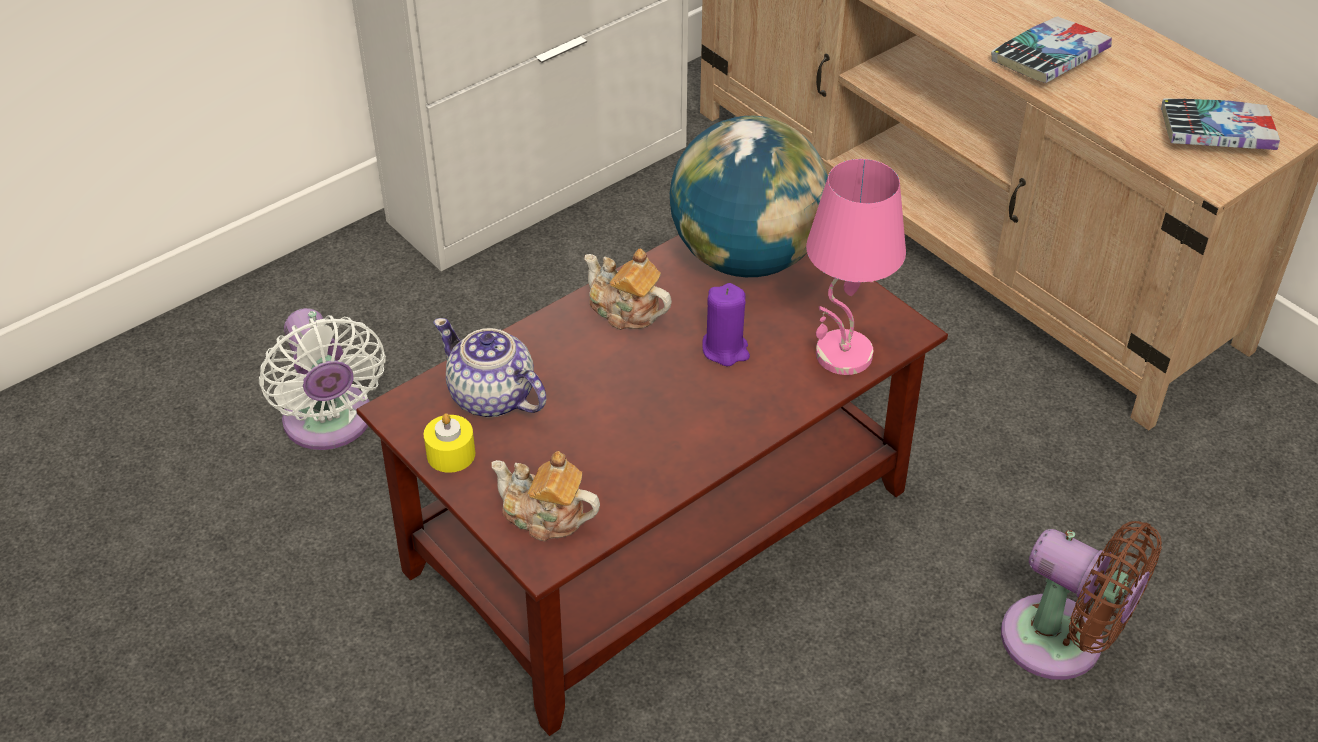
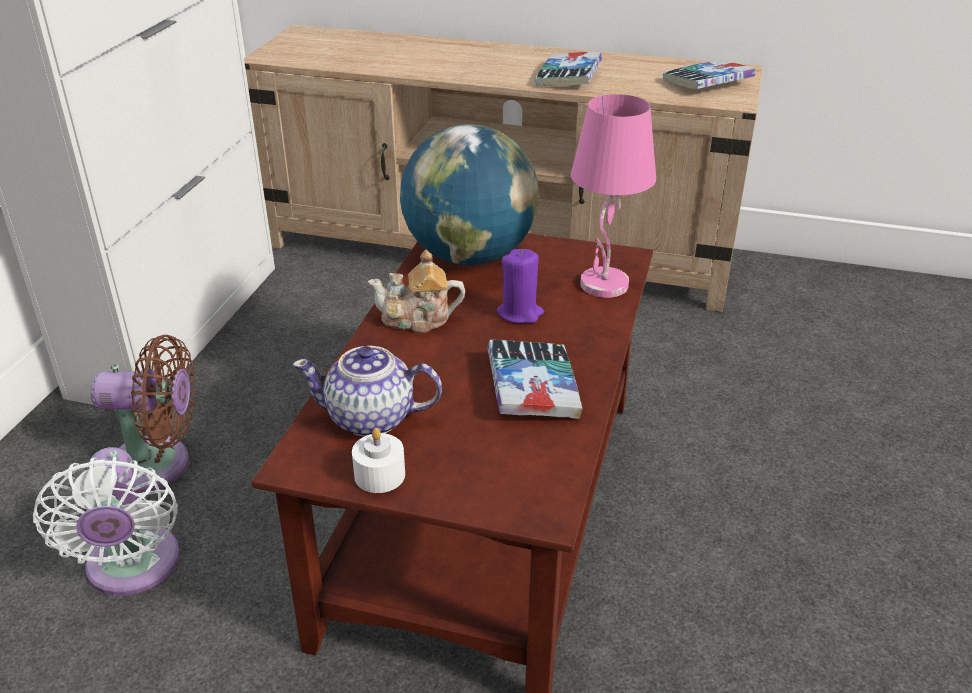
camera: 35 degrees left, 10 degrees down
white fan [259,308,386,450] -> white fan turned 45 degrees clockwise [33,447,180,596]
yellow candle [423,413,475,473] -> white candle [352,428,405,493]
teapot [492,451,600,541] -> none
brown fan [1001,521,1162,680] -> brown fan moved to [91,335,196,493]
none -> book [488,340,582,419]

